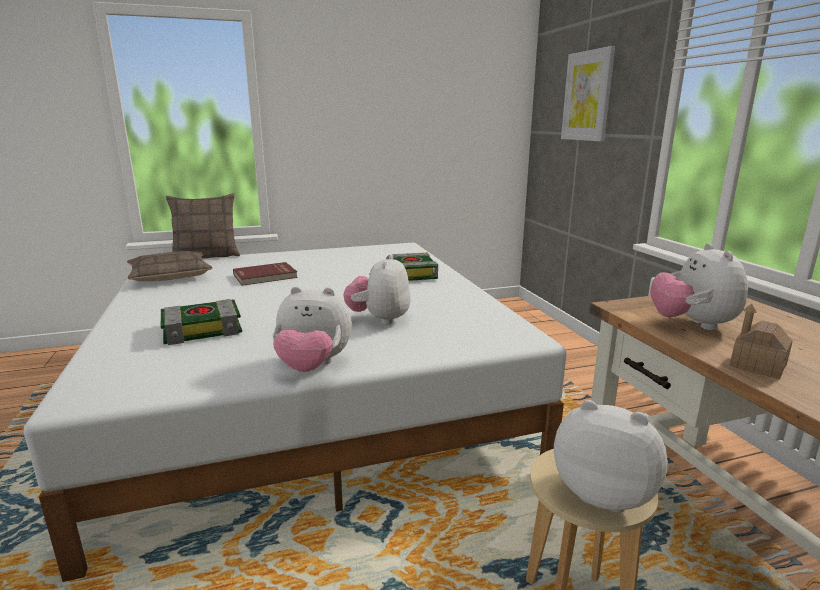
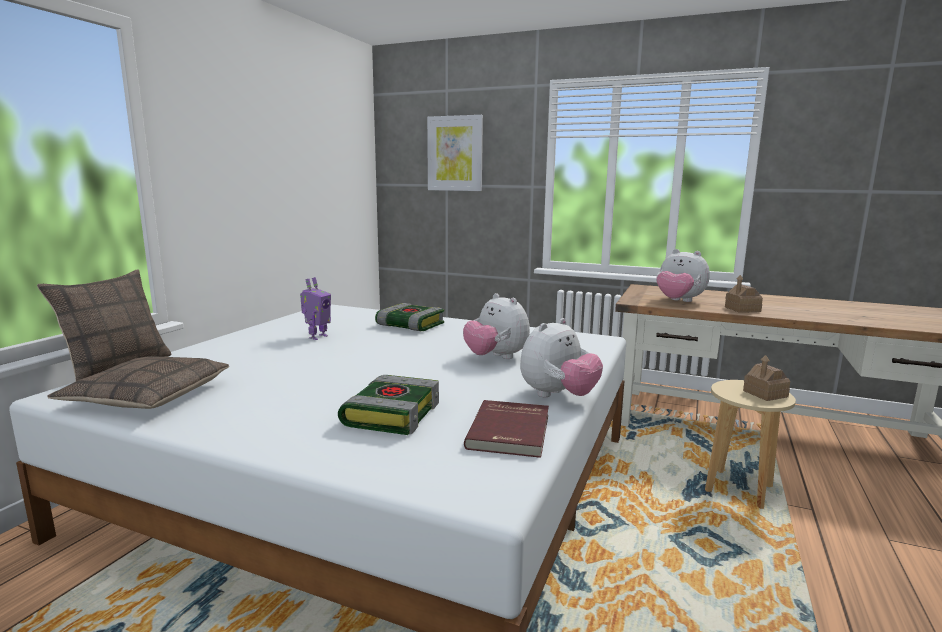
camera: 50 degrees left, 5 degrees down
red book [233,262,298,286] -> red book moved to [464,400,549,458]
plush toy [554,400,668,513] -> toy house [743,355,790,401]
none -> toy robot [300,277,331,340]

